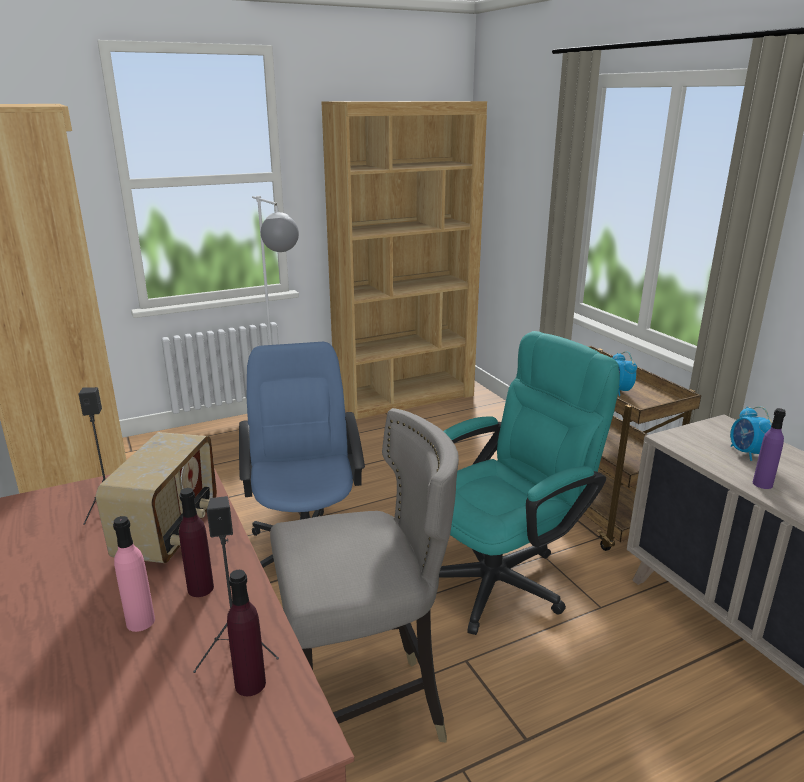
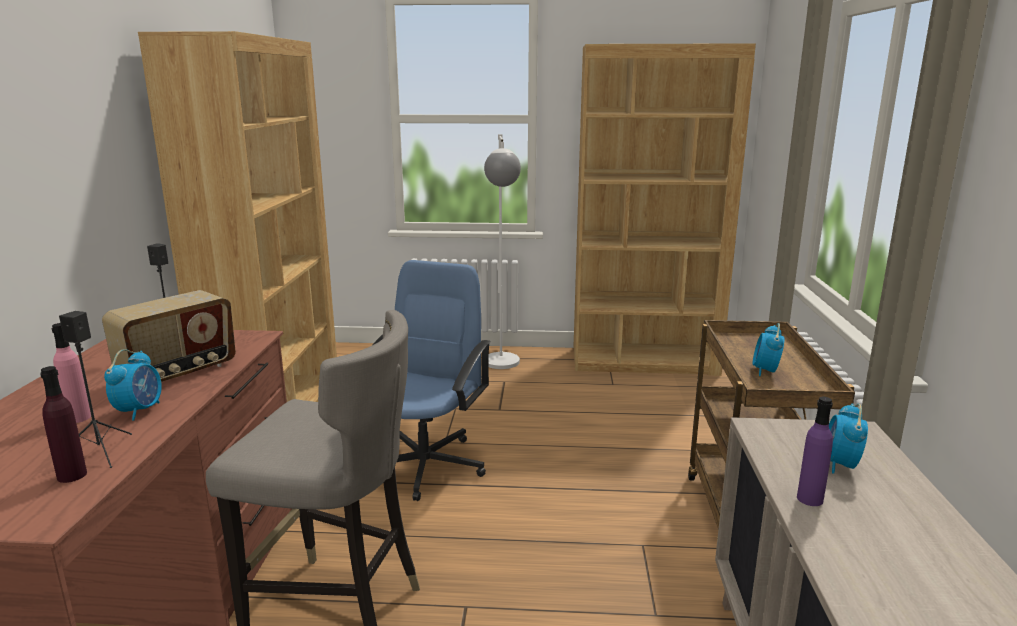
camera: 30 degrees right, 5 degrees down
purple bottle [179,488,214,597] -> alarm clock [104,349,162,421]
turquoise office chair [439,331,620,635] -> none

